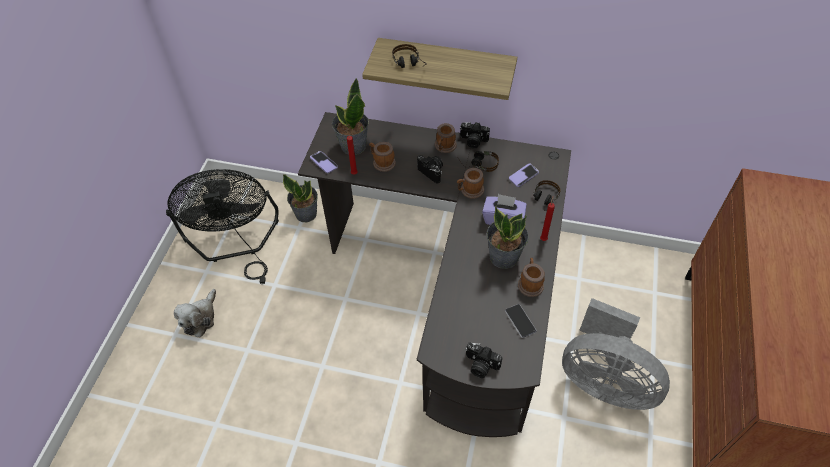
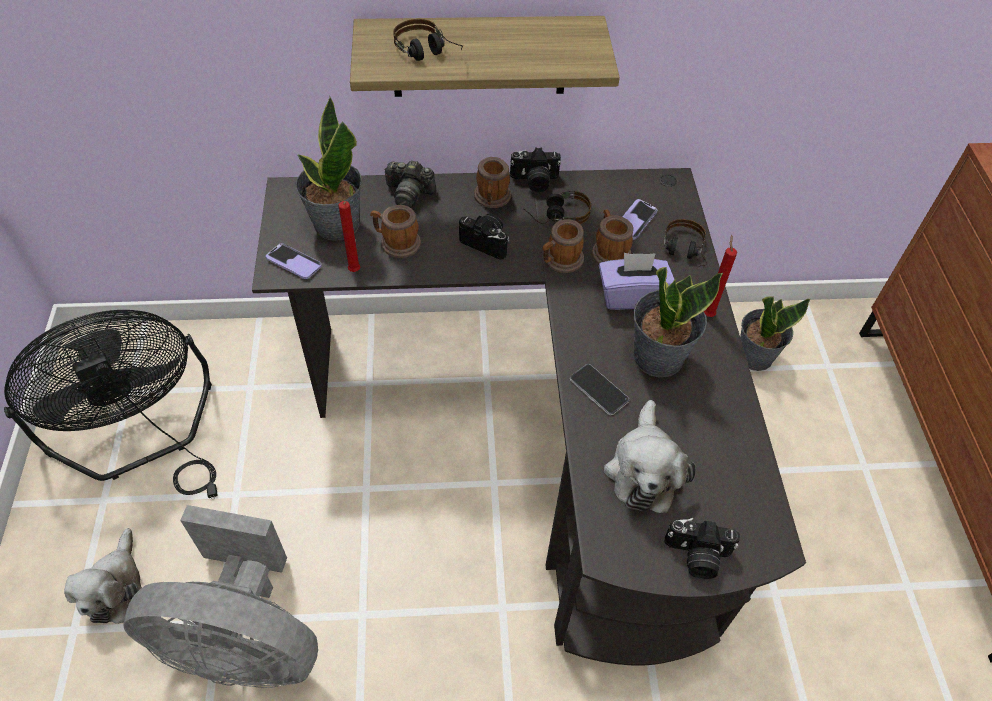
camera: 20 degrees left, 0 degrees up
potted plant [283,175,318,222] -> potted plant moved to [740,296,811,371]
phone [505,304,537,338] -> phone moved to [570,364,629,415]
mug [518,258,545,297] -> mug moved to [592,209,633,264]
grey fan [562,298,670,410] -> grey fan moved to [123,505,318,688]
none -> camera [384,160,436,208]
none -> plush toy [604,400,696,513]

